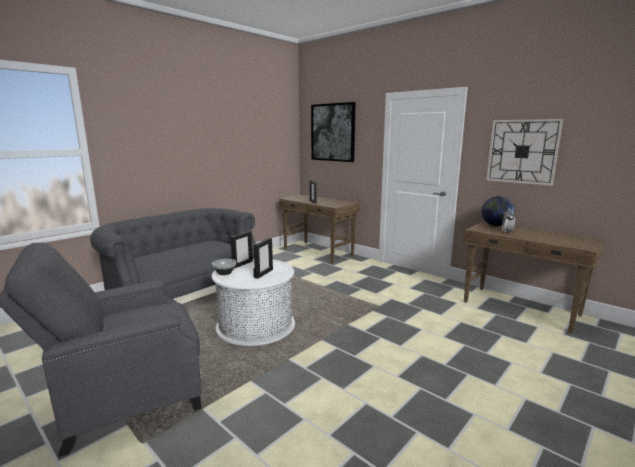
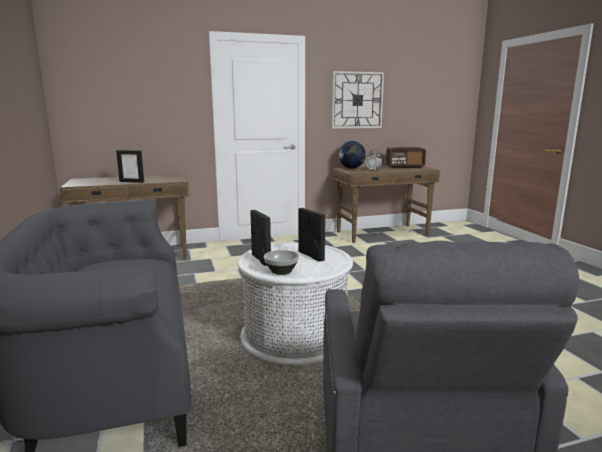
camera: 60 degrees left, 0 degrees up
picture [311,102,356,162] -> none
none -> radio [386,147,426,168]

